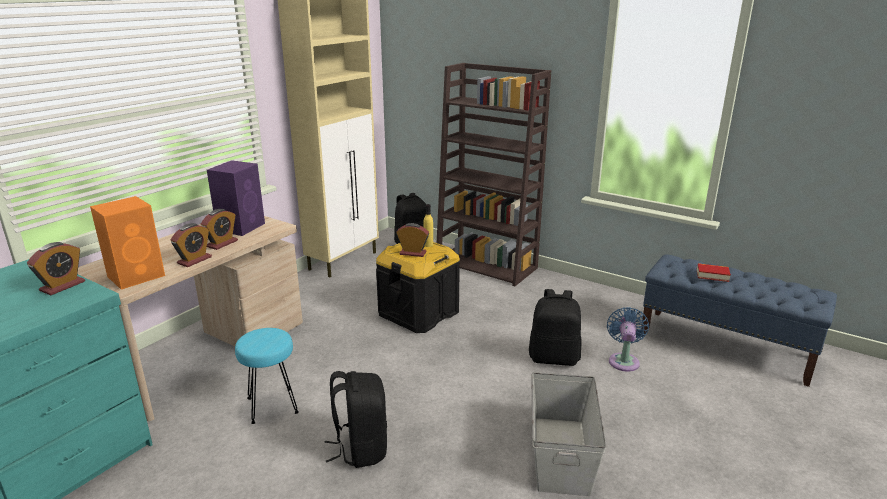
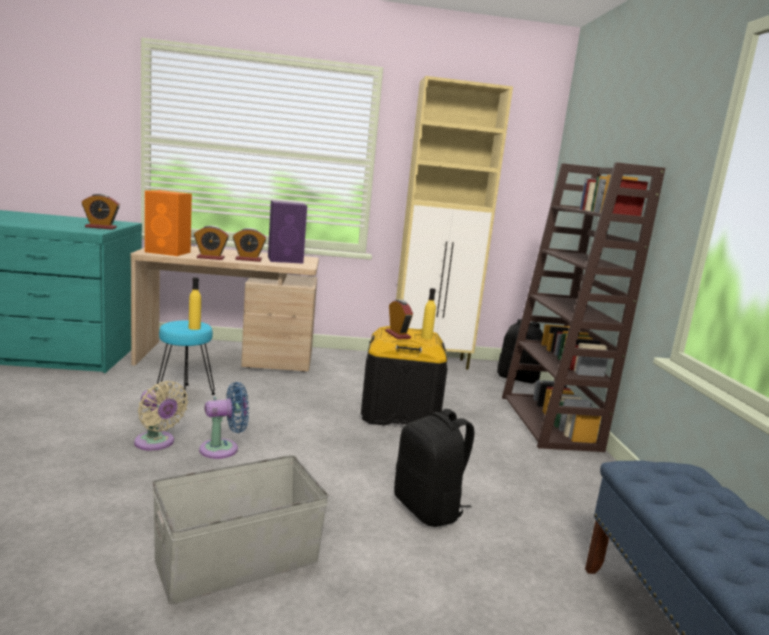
camera: 50 degrees right, 10 degrees down
black backpack [325,371,387,468] -> beige fan [134,381,188,451]
blue fan [607,307,649,372] -> blue fan moved to [199,382,249,459]
book [697,263,731,282] -> none
none -> yellow bottle [189,277,201,330]

